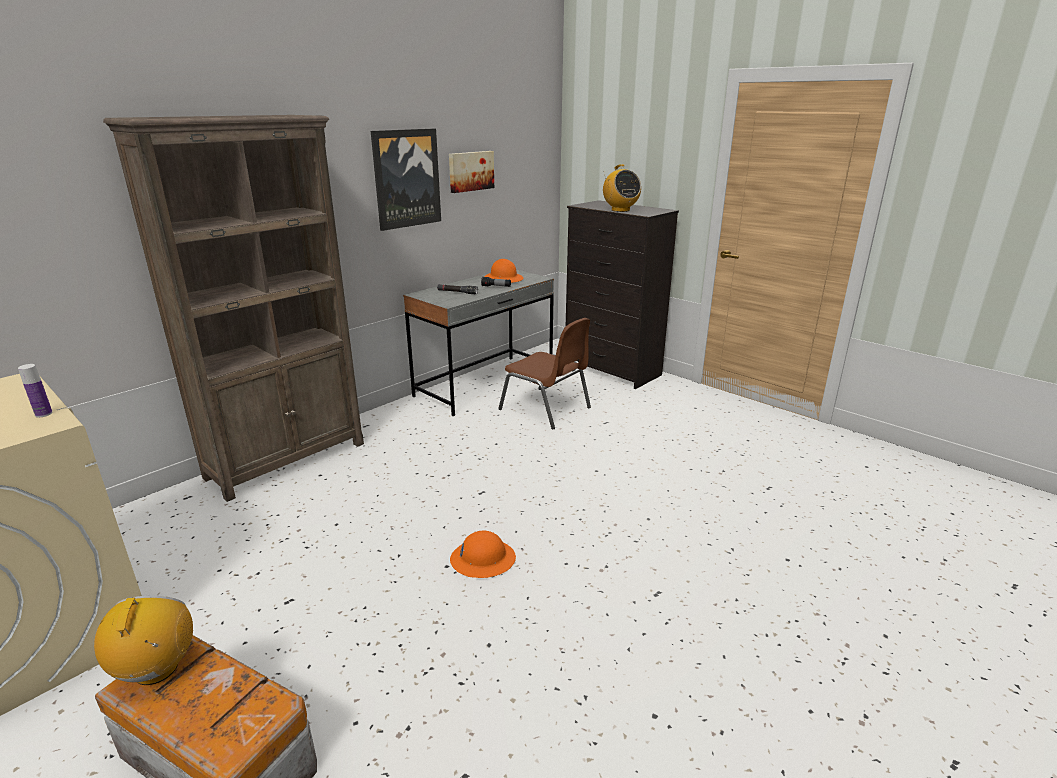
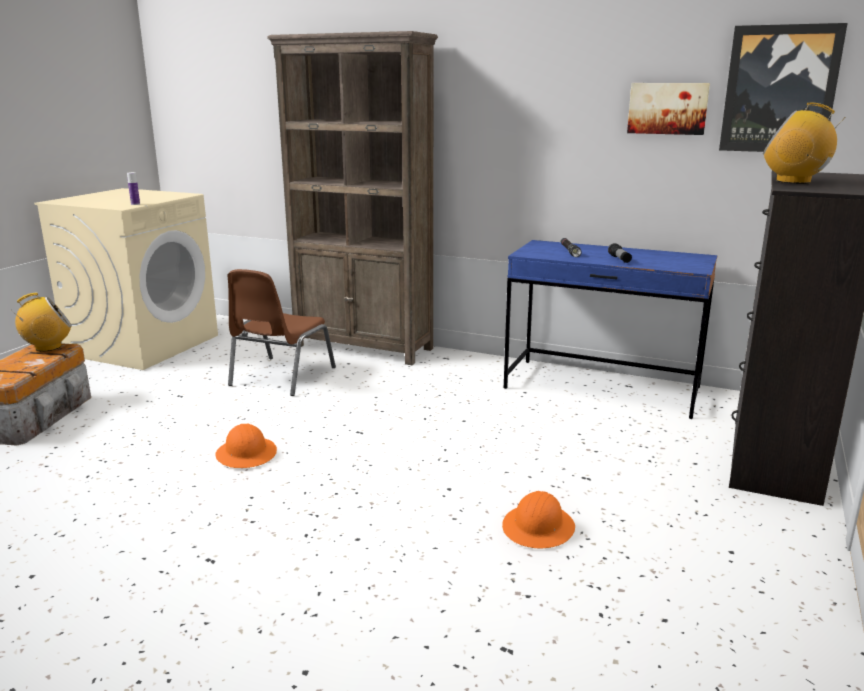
camera: 70 degrees right, 5 degrees down
picture [371,129,441,231] -> picture moved to [719,23,848,152]
grey desk [403,270,554,416] -> blue desk [504,240,717,419]
orange hard hat [485,259,523,283] -> orange hard hat moved to [502,491,575,548]
brown chair [498,318,591,430] -> brown chair moved to [227,269,336,396]
radio [603,164,641,212] -> radio turned 75 degrees clockwise [763,103,845,184]

